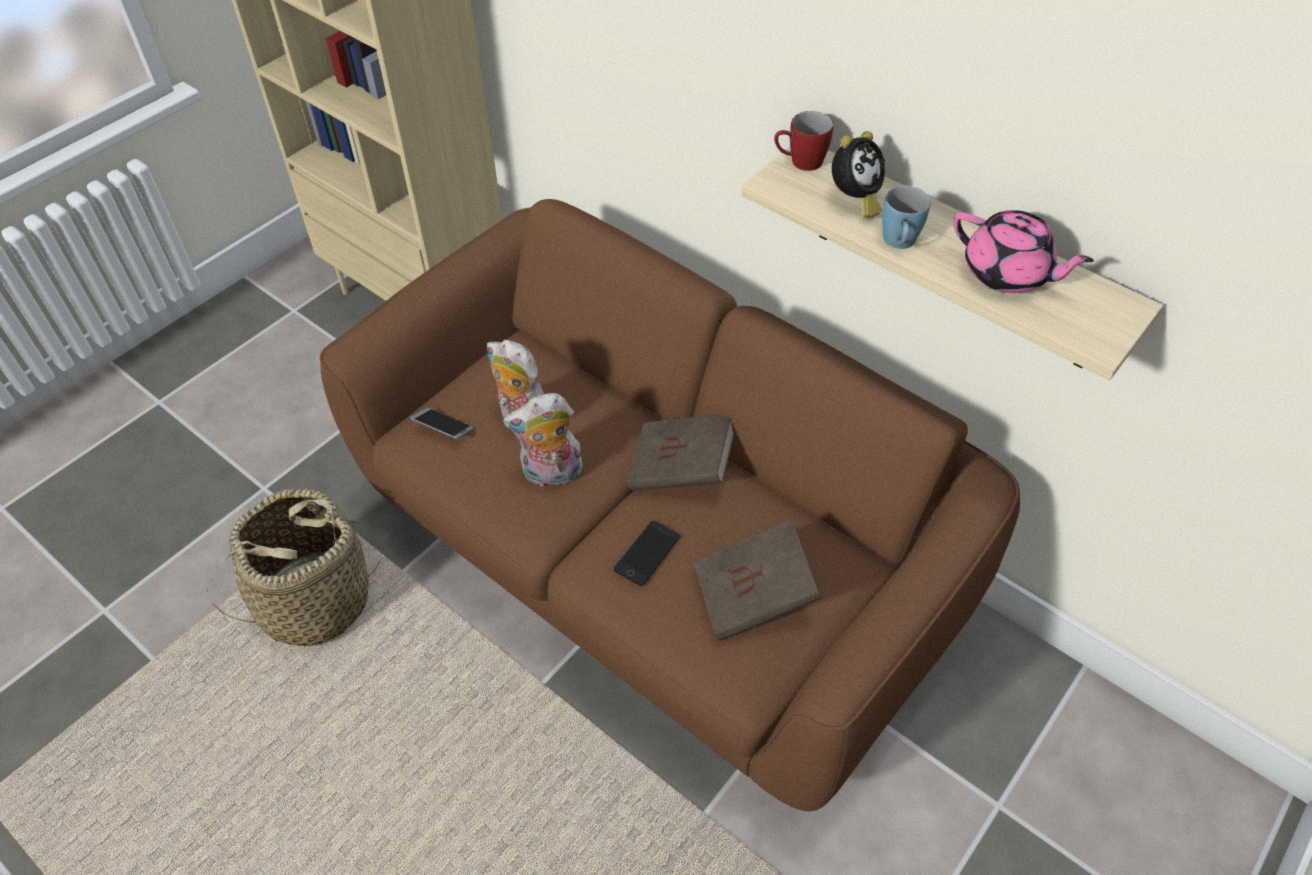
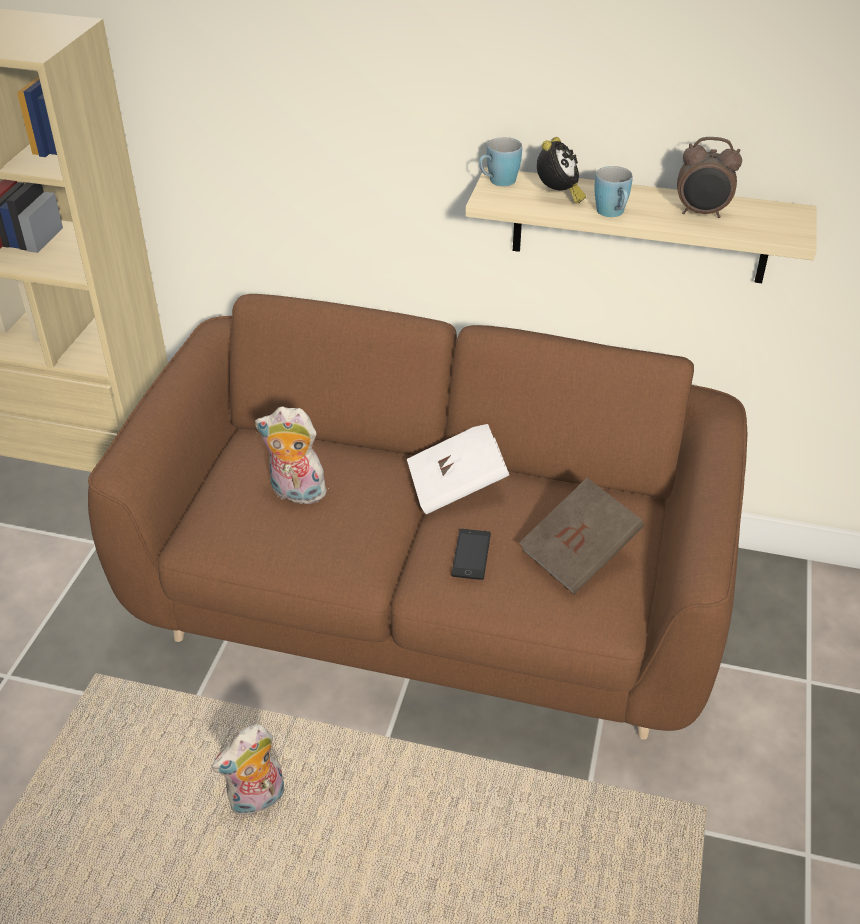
camera: 25 degrees left, 10 degrees down
basket [207,488,381,646] -> none
phone [410,408,473,439] -> none
plush toy [503,393,583,489] -> plush toy moved to [212,724,284,815]
brown book [626,415,735,490] -> white book [407,424,509,514]
red mug [774,111,833,171] -> blue mug [479,137,522,186]
pink teapot [953,210,1094,293] -> alarm clock [677,137,742,218]

